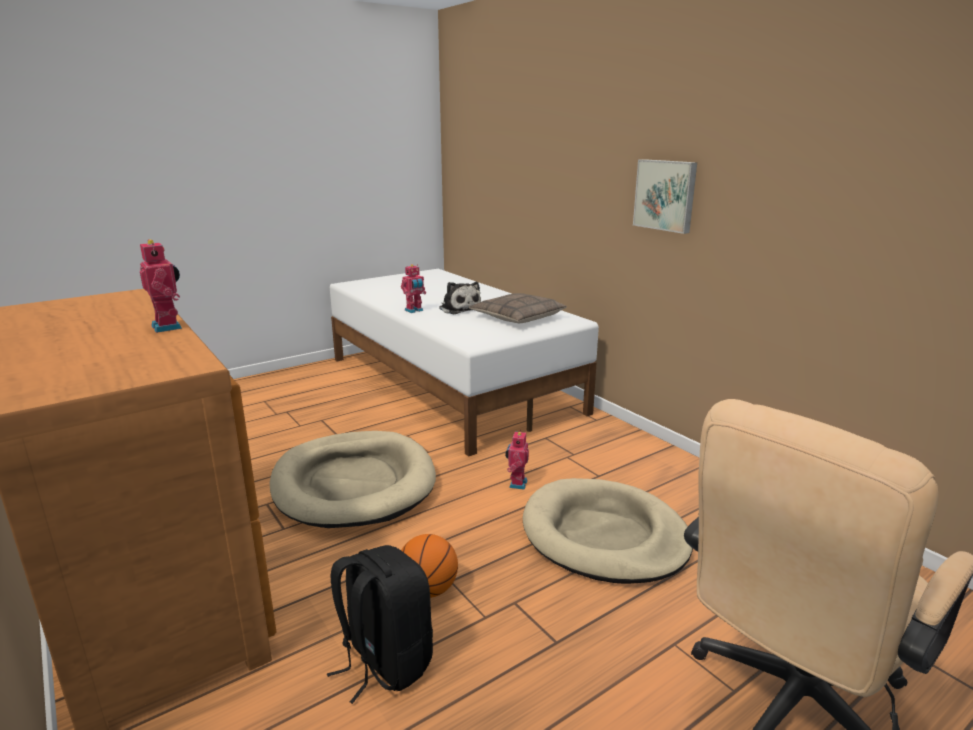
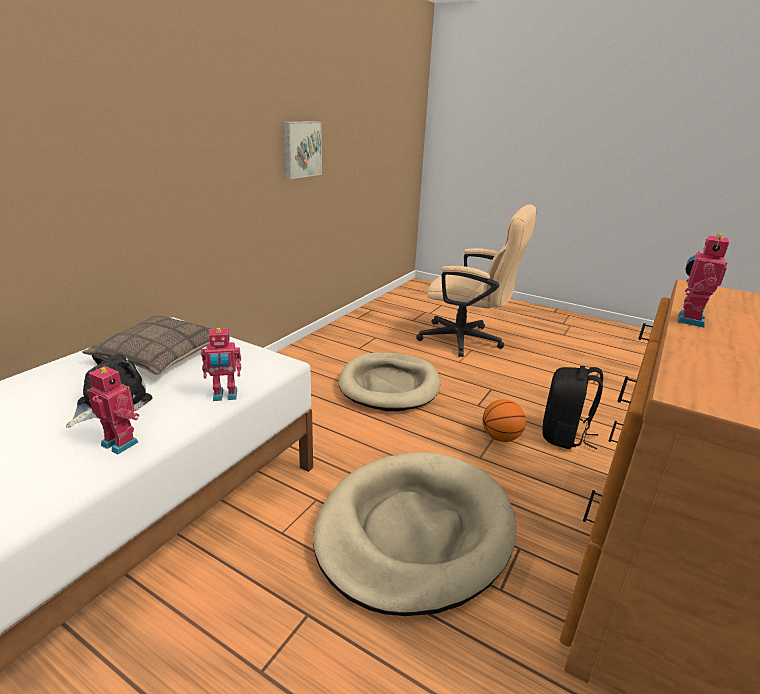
camera: 115 degrees left, 5 degrees up
toy robot [505,430,529,490] -> toy robot moved to [201,328,241,401]
picture [633,159,697,234] -> picture moved to [283,121,322,179]

